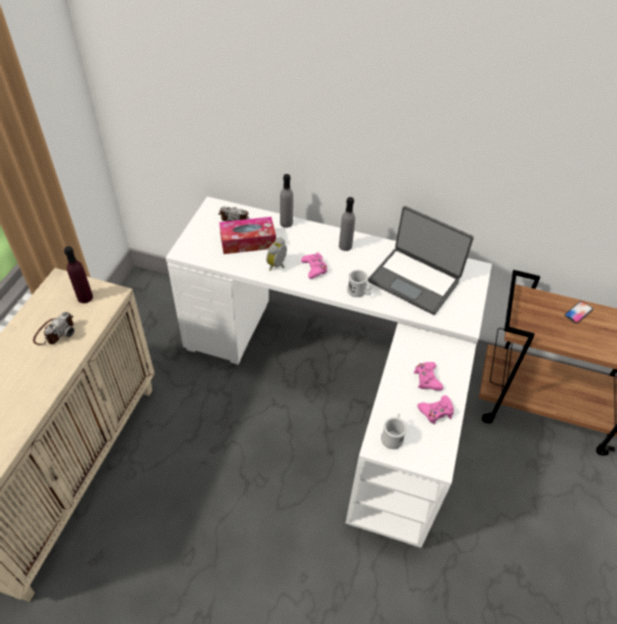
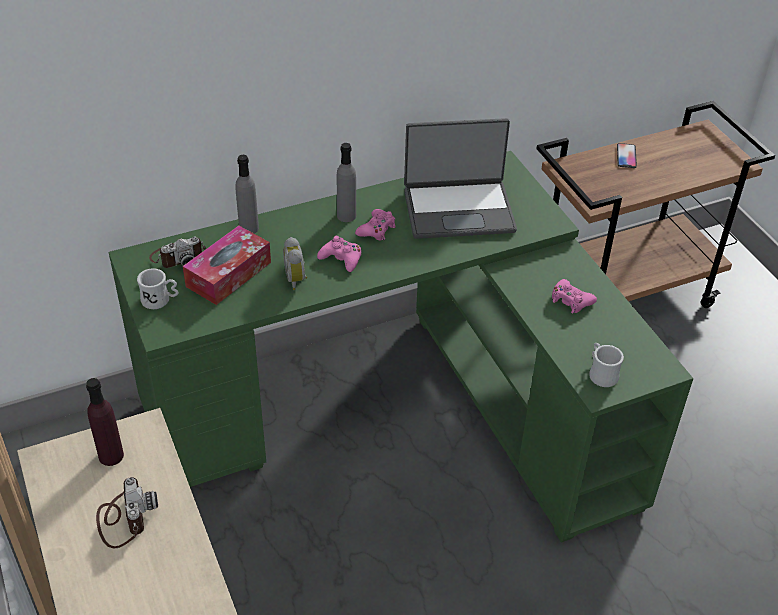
camera: 40 degrees left, 5 degrees down
white desk [166,196,492,548] -> green desk [108,151,693,543]
white mug [347,270,372,297] -> white mug moved to [137,268,179,309]
pink game controller [417,395,454,424] -> pink game controller moved to [355,209,396,241]

